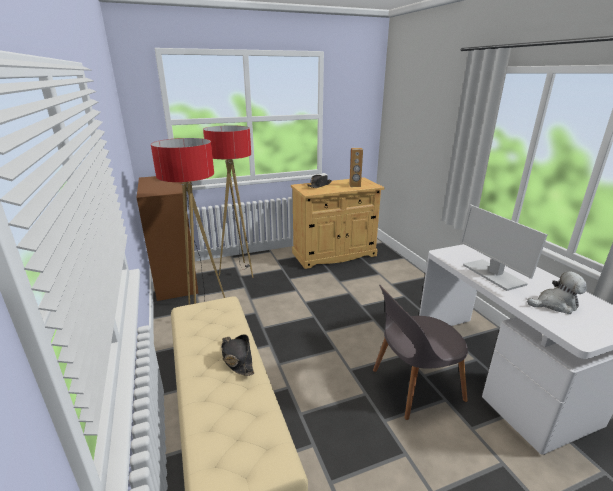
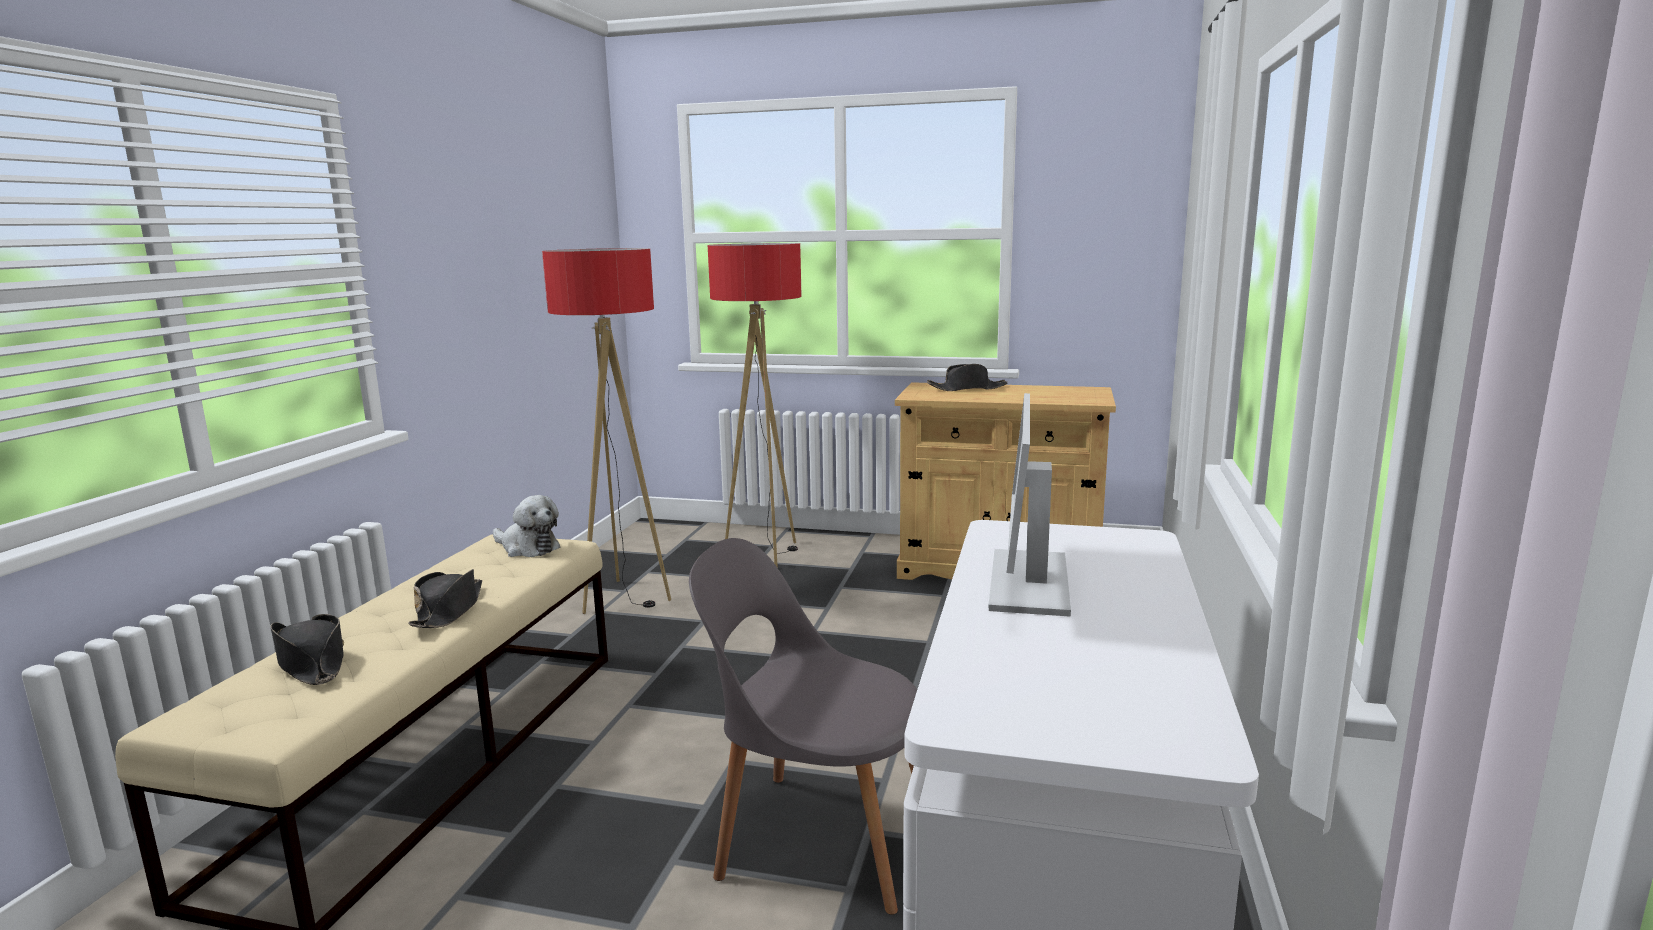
camera: 35 degrees right, 10 degrees down
brown dresser [137,176,199,301] -> none
brown speaker [349,148,363,187] -> none
plush toy [527,271,587,314] -> plush toy moved to [493,495,560,557]
none -> black hat [270,614,344,685]

